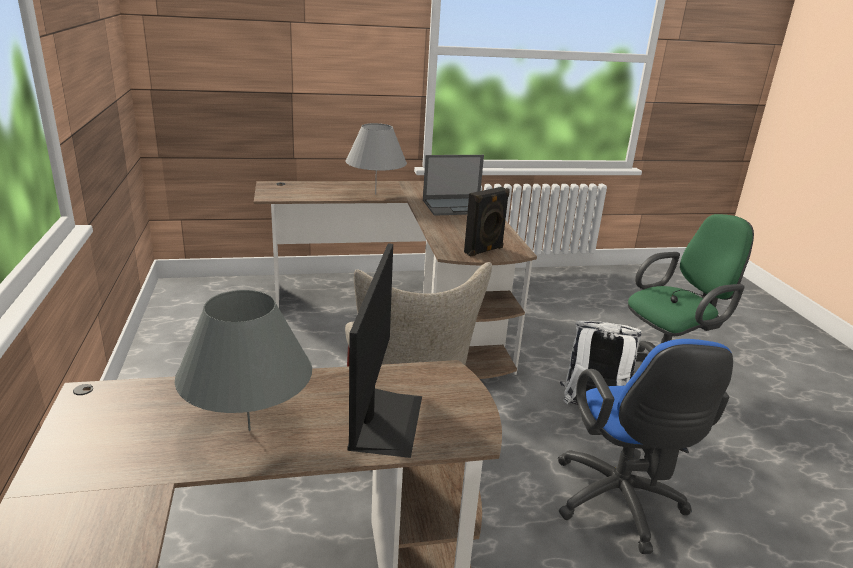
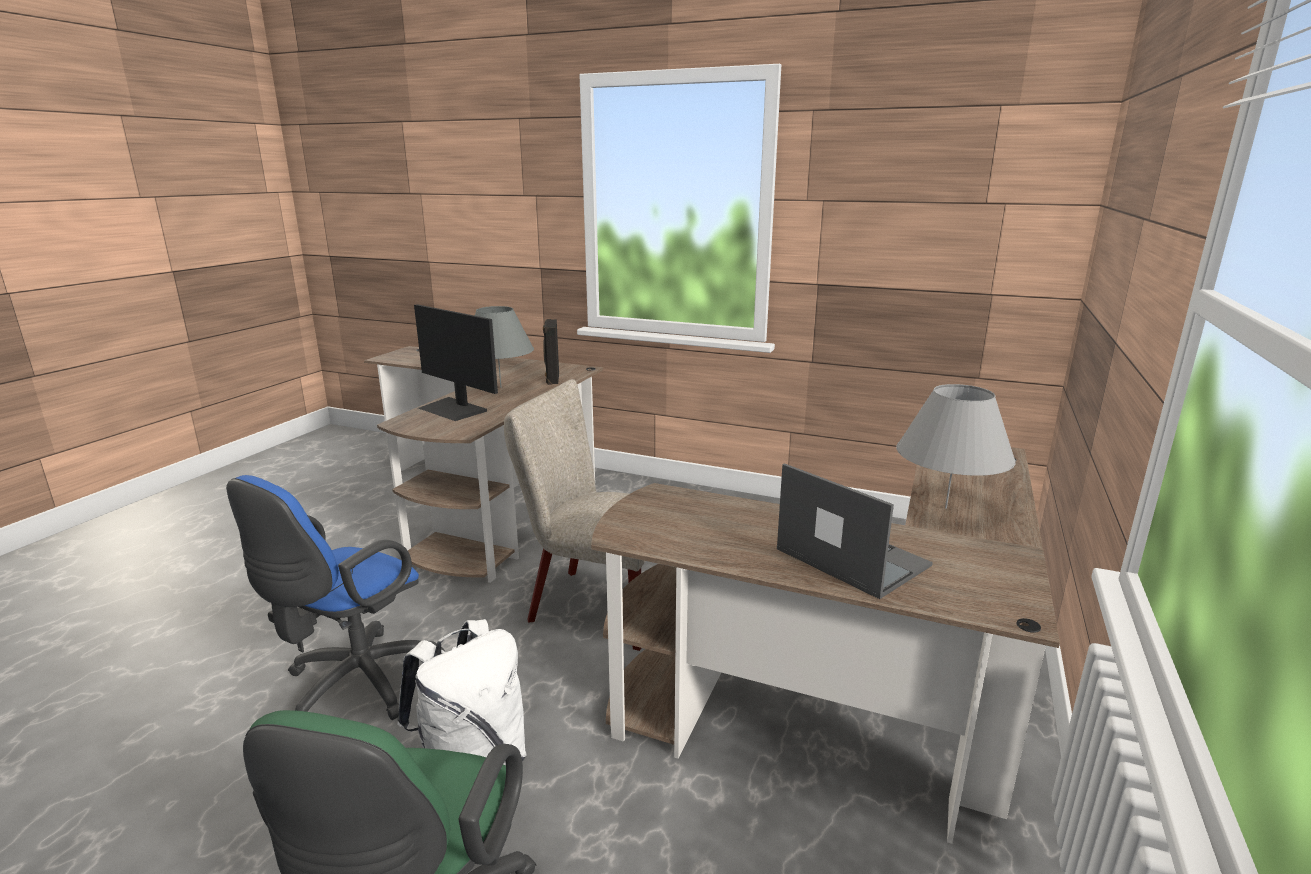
camera: 125 degrees right, 5 degrees down
laptop [423,155,484,216] -> laptop turned 120 degrees clockwise [777,463,933,599]
black speaker [464,187,510,257] -> black speaker moved to [543,319,559,385]
blue office chair [557,339,733,554] -> blue office chair turned 90 degrees counterclockwise [226,475,445,720]

